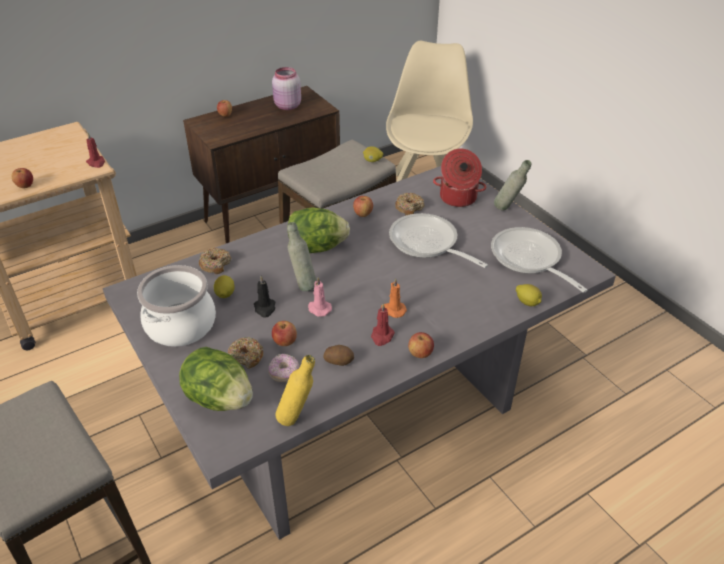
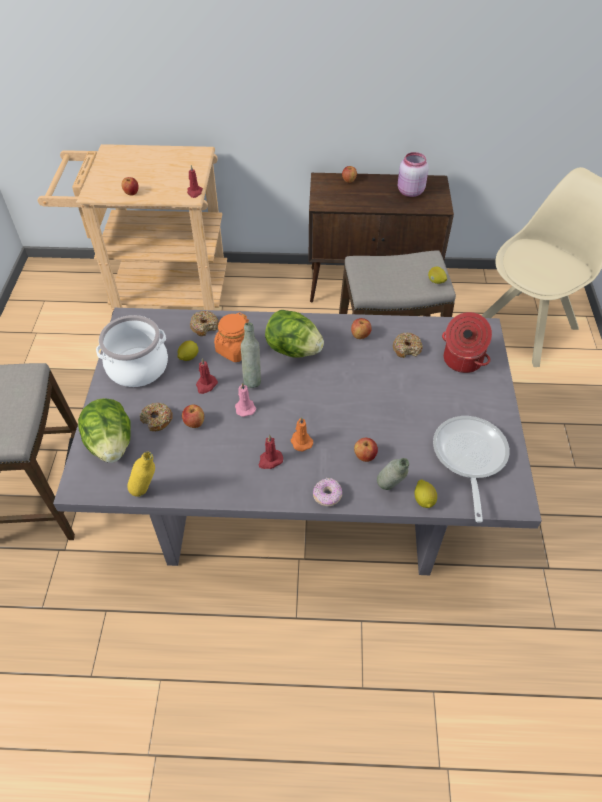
camera: 35 degrees right, 10 degrees up
black candle [254,276,275,318] -> red candle [196,358,218,394]
donut [269,354,299,382] -> donut moved to [313,478,342,506]
potato [323,345,354,366] -> none
frying pan [389,213,488,268] -> none
apple [408,332,434,358] -> apple moved to [354,438,378,462]
grey bottle [494,160,531,211] -> grey bottle moved to [377,458,409,490]
none -> orange jar [214,312,249,362]

